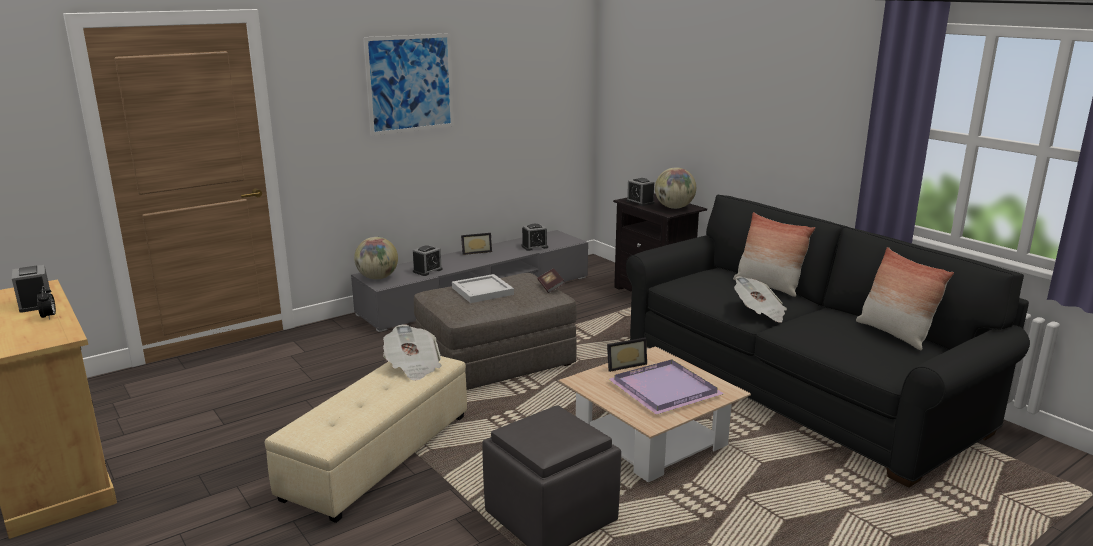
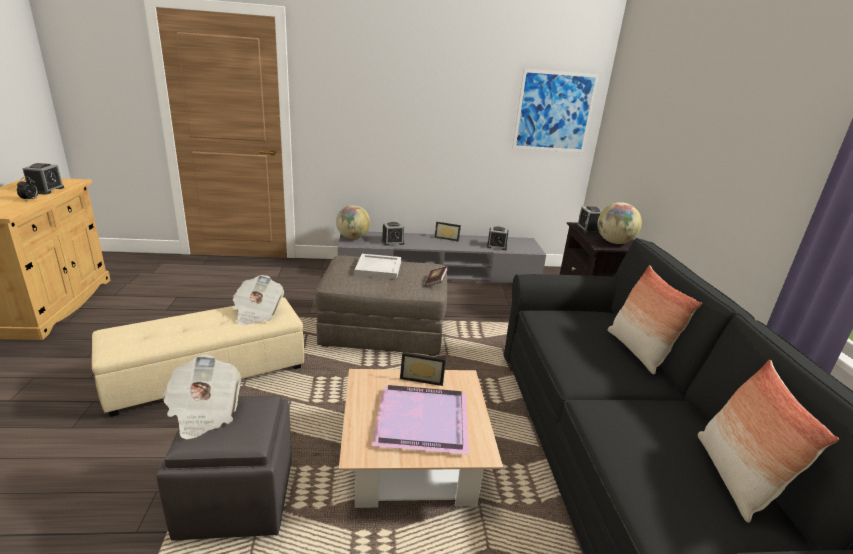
camera: 30 degrees right, 5 degrees up
picture [363,33,454,136] -> picture moved to [512,69,599,152]
newspaper [734,276,787,323] -> newspaper moved to [163,355,242,440]

